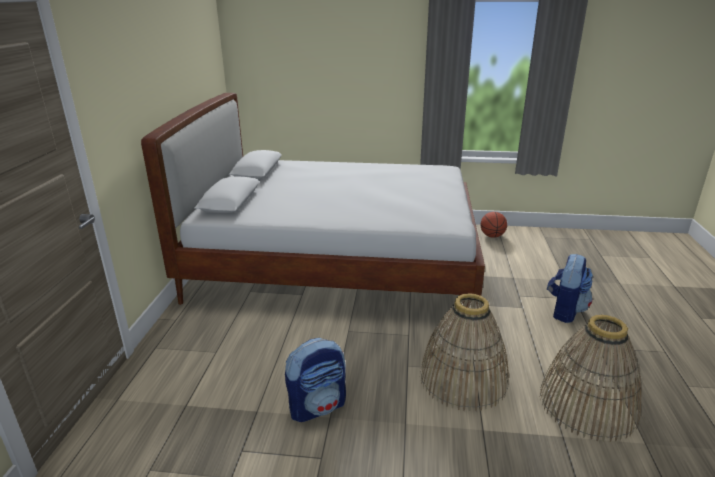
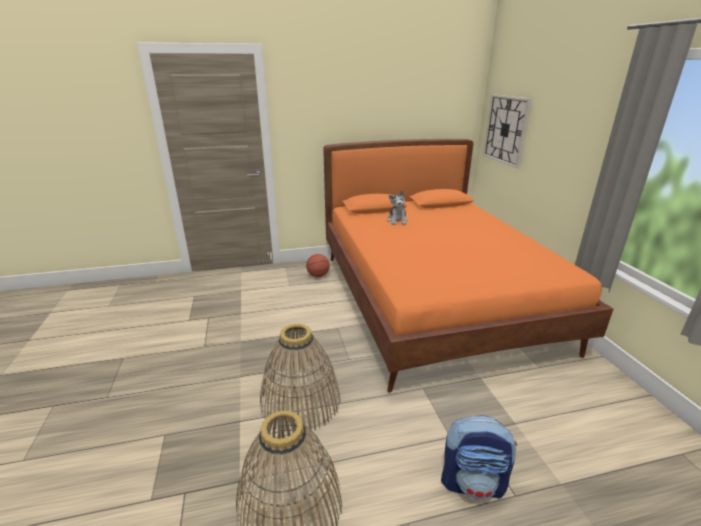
camera: 70 degrees right, 0 degrees up
white bed [141,93,485,307] -> orange bed [323,139,613,392]
backpack [285,338,346,422] -> none
basketball [481,212,507,238] -> basketball moved to [306,254,330,277]
none -> plush toy [387,190,408,225]
none -> wall clock [483,94,532,168]

